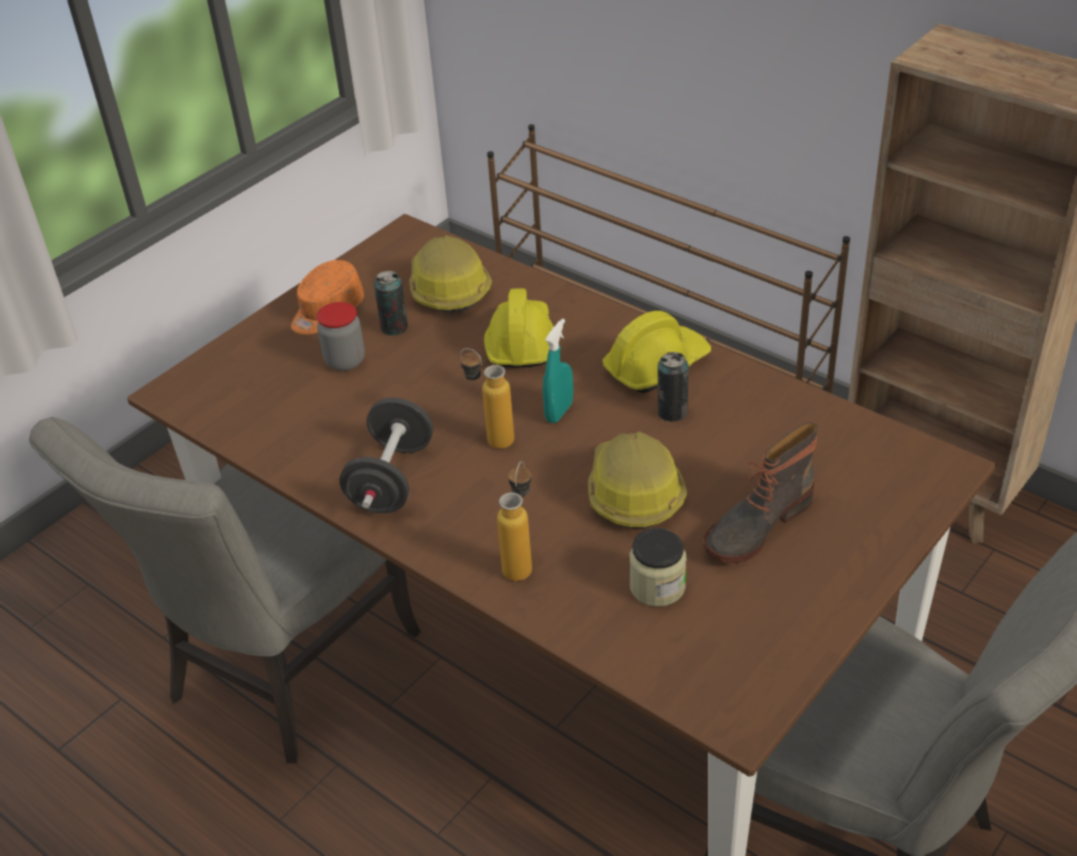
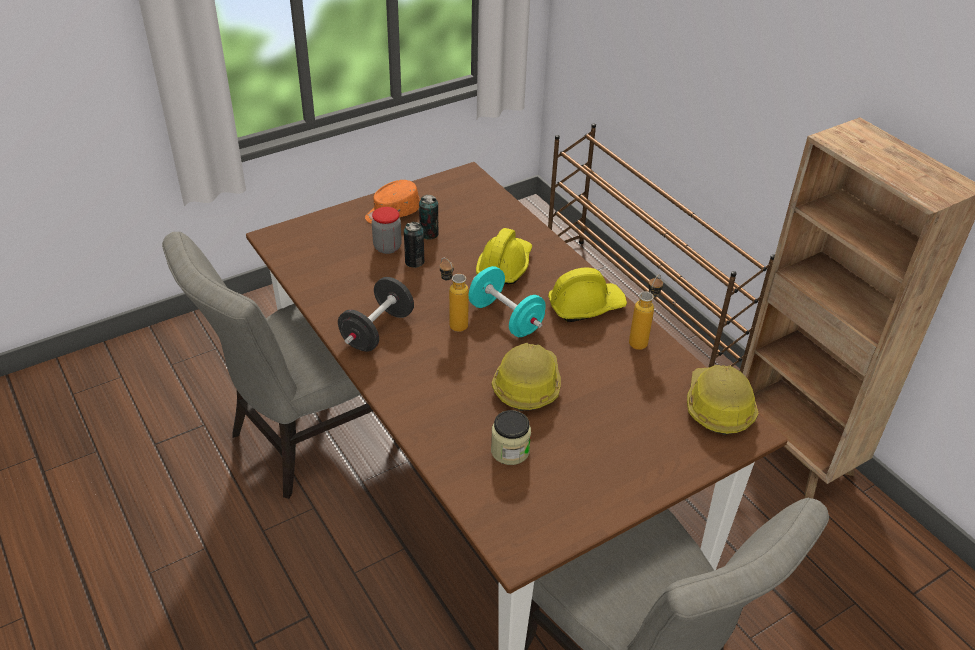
camera: 15 degrees right, 0 degrees up
hard hat [409,235,492,313] -> hard hat moved to [687,365,758,435]
bottle [497,461,532,581] -> bottle moved to [629,274,663,350]
turquoise spray bottle [543,319,573,423] -> turquoise dumbbell [469,266,546,337]
can [658,352,689,422] -> can moved to [404,222,425,268]
boot [703,422,818,563] -> none

